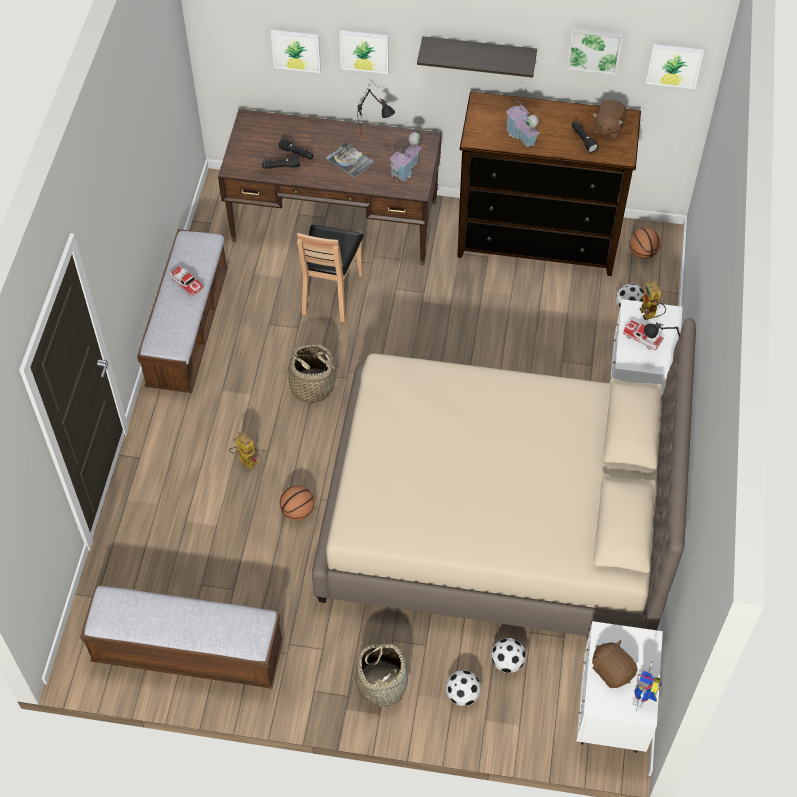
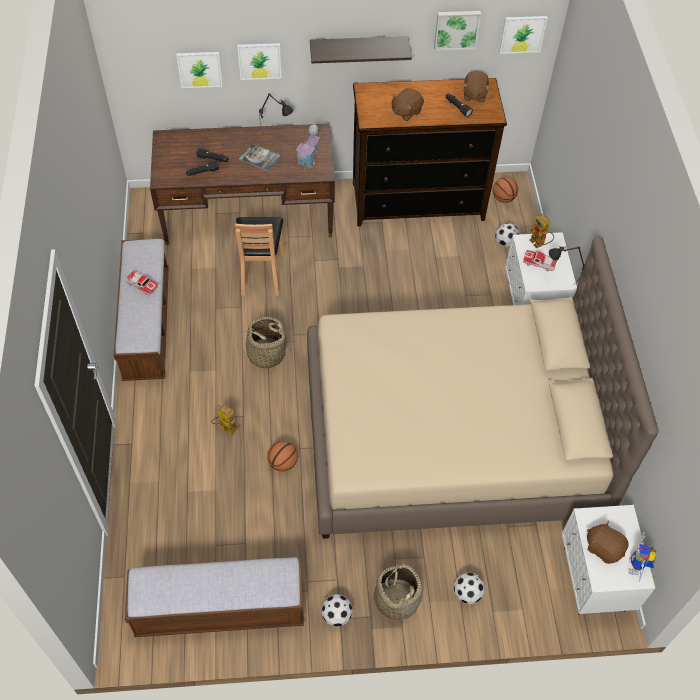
camera: 15 degrees left, 0 degrees up
football [491,638,526,673] -> football moved to [321,594,353,627]
toy house [506,101,540,147] -> brown plush toy [392,88,424,121]

